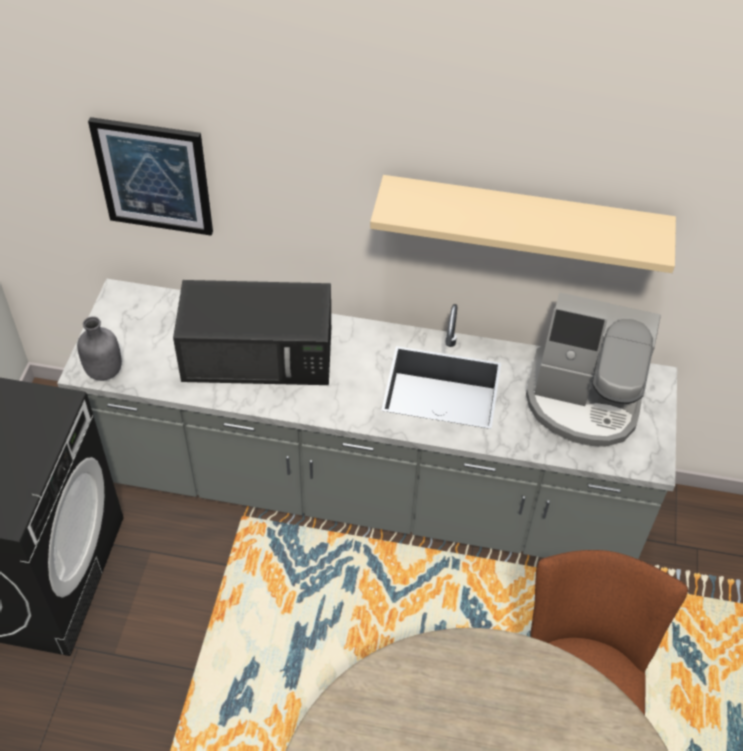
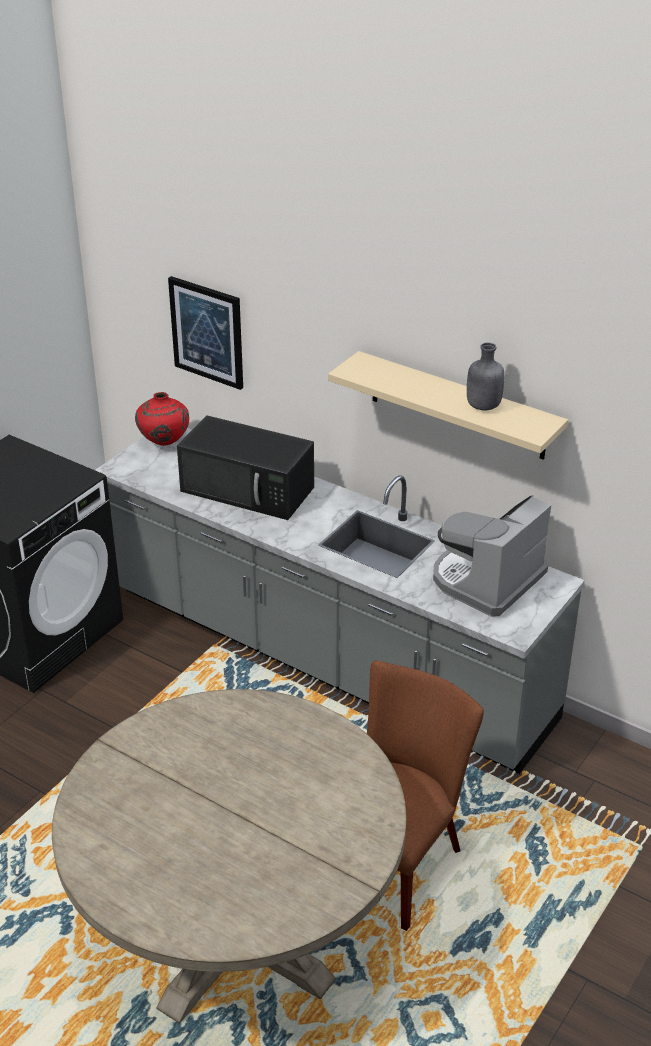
camera: 25 degrees right, 15 degrees down
grey bottle [77,317,122,381] -> grey bottle moved to [467,343,505,410]
coffee machine [526,292,661,447] -> coffee machine turned 90 degrees clockwise [433,495,551,617]
none -> red vase [135,392,189,446]

